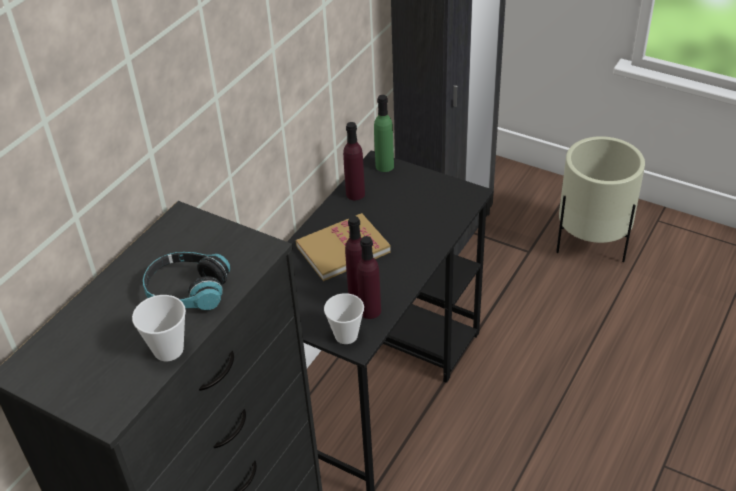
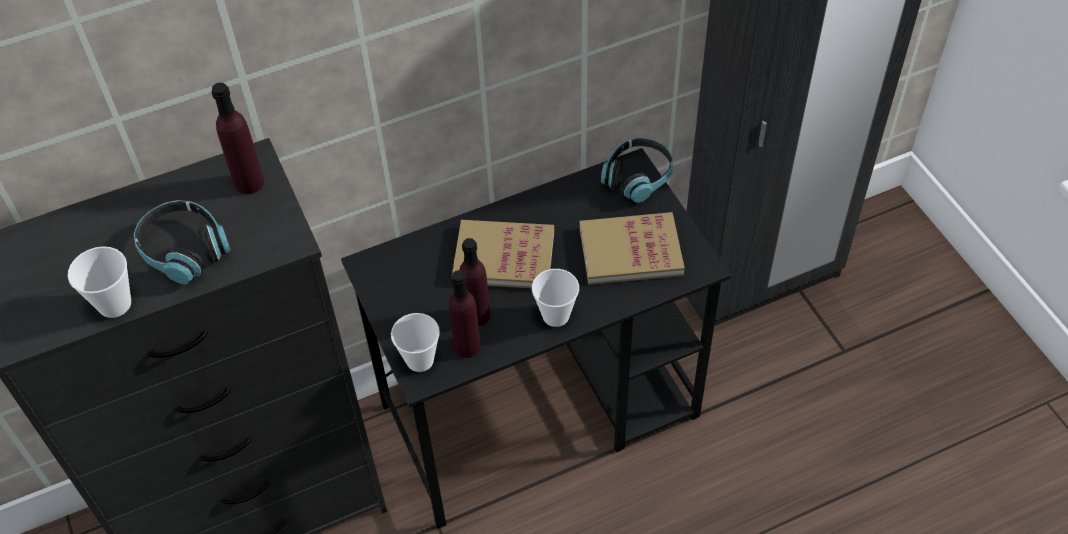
camera: 35 degrees right, 10 degrees up
purple bottle [343,122,365,200] -> purple bottle moved to [212,83,264,194]
green bottle [374,95,394,172] -> headphones [601,138,673,203]
beige planter [556,136,645,262] -> none
none -> cup [532,269,579,327]
none -> book [579,212,685,285]

